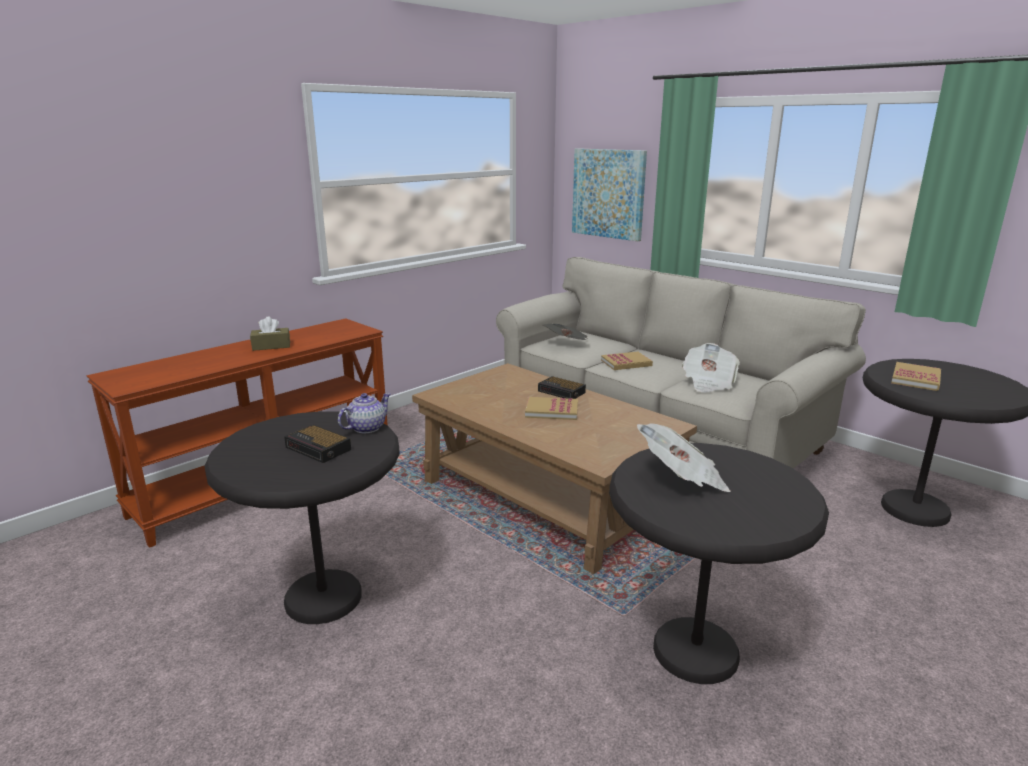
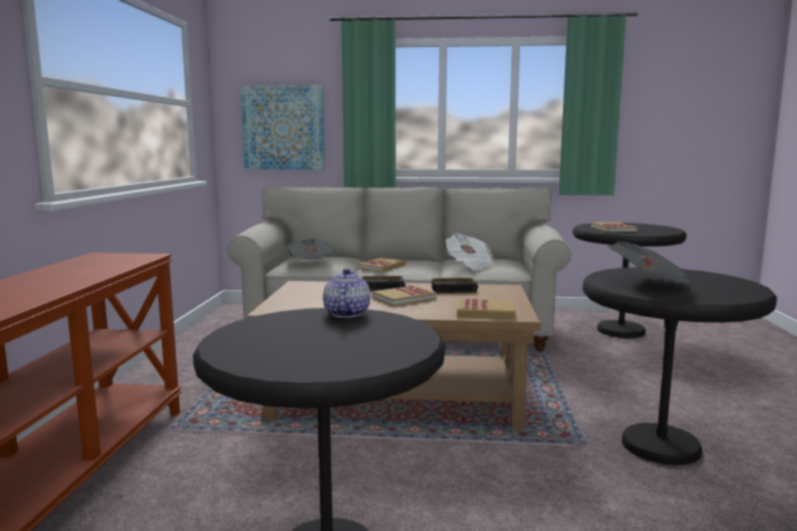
camera: 40 degrees left, 10 degrees down
brown tissue box [250,317,290,351] -> none
alarm clock [284,425,351,463] -> alarm clock moved to [432,278,478,293]
none -> book [457,299,516,319]

